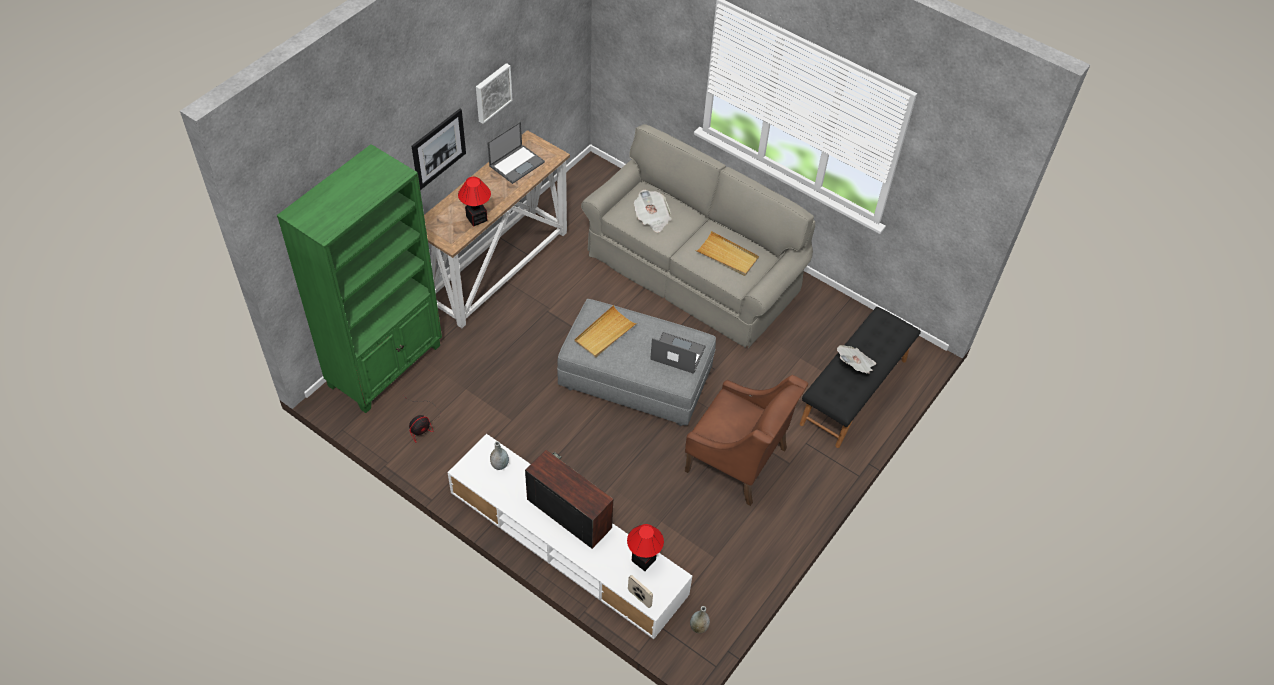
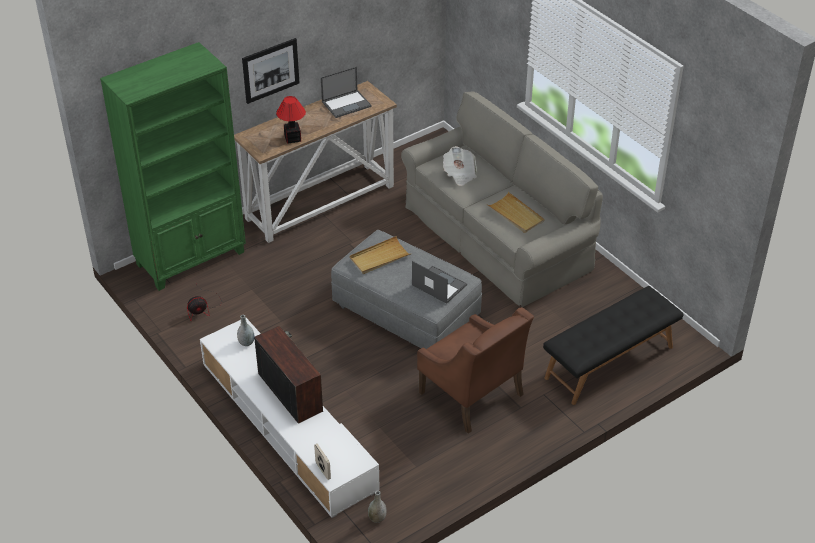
camera: 20 degrees right, 10 degrees down
picture [476,63,512,124] -> none
table lamp [627,524,664,571] -> none
newspaper [837,345,876,374] -> none

